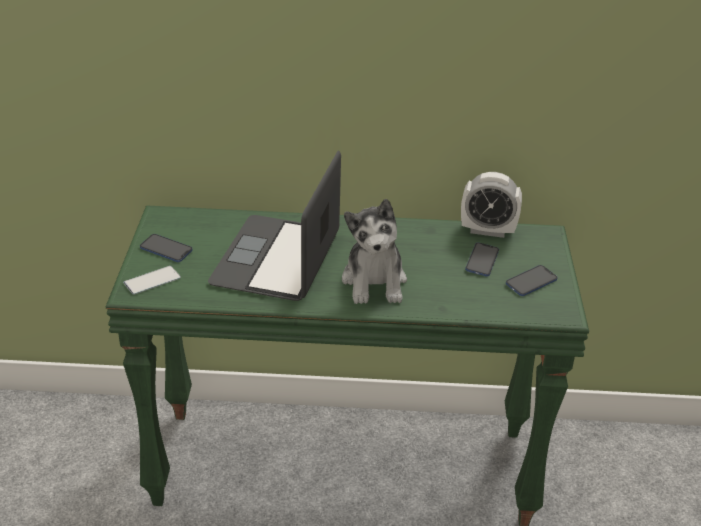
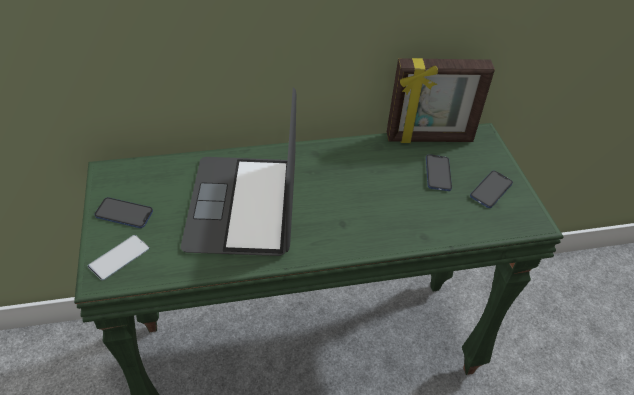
camera: 15 degrees left, 10 degrees up
plush toy [342,199,407,304] -> none
alarm clock [461,172,522,238] -> picture frame [387,58,495,143]

